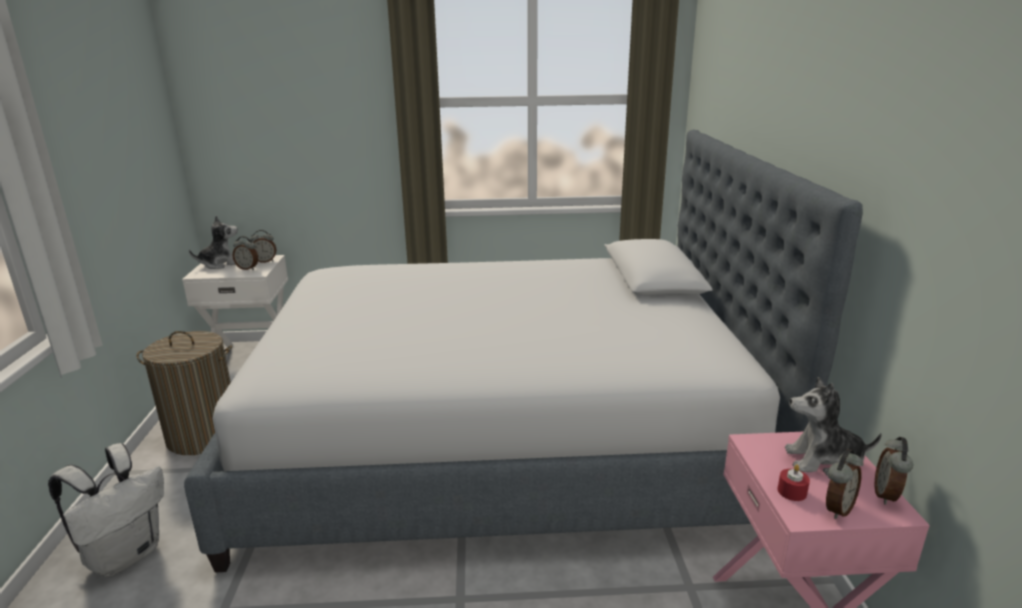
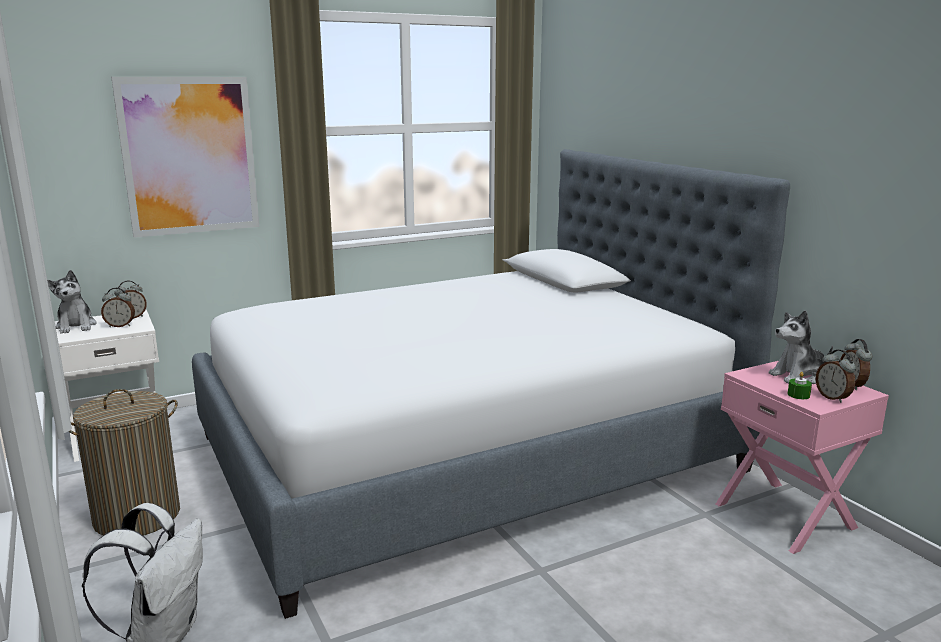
camera: 25 degrees left, 5 degrees down
plush toy [189,216,238,269] -> plush toy turned 120 degrees clockwise [47,270,97,334]
red candle [777,465,810,501] -> green candle [788,372,812,399]
alarm clock [826,449,863,519] -> alarm clock turned 135 degrees clockwise [816,350,856,403]
none -> picture [111,77,259,238]

